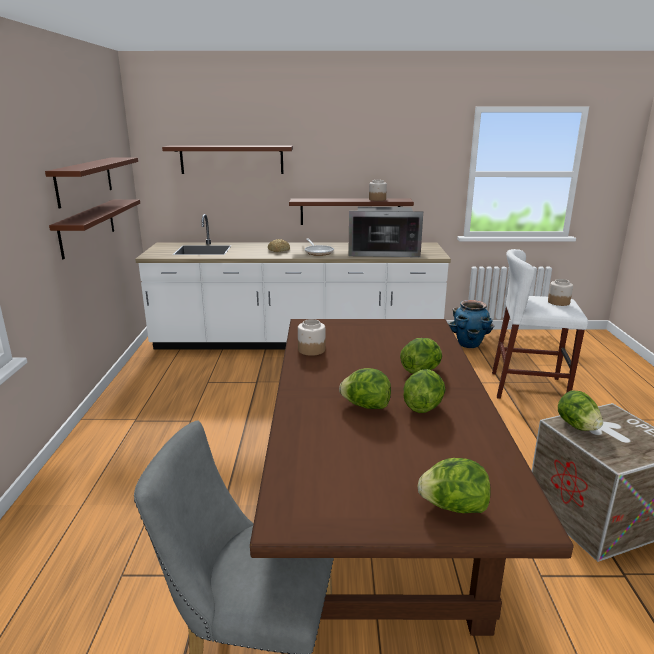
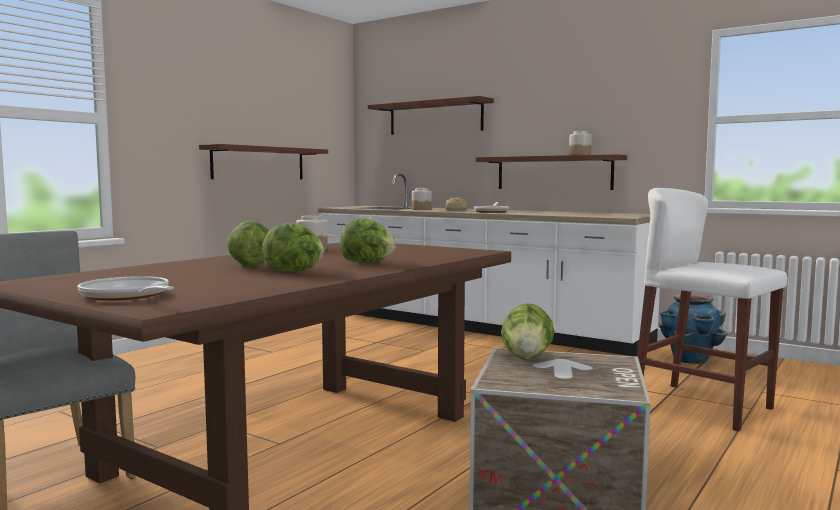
camera: 35 degrees right, 15 degrees down
brown shelf [45,157,138,208] -> none
microwave [348,207,423,257] -> none
lettuce [417,458,491,513] -> frying pan [77,276,174,301]
jar [548,279,573,306] -> jar moved to [412,188,432,210]

